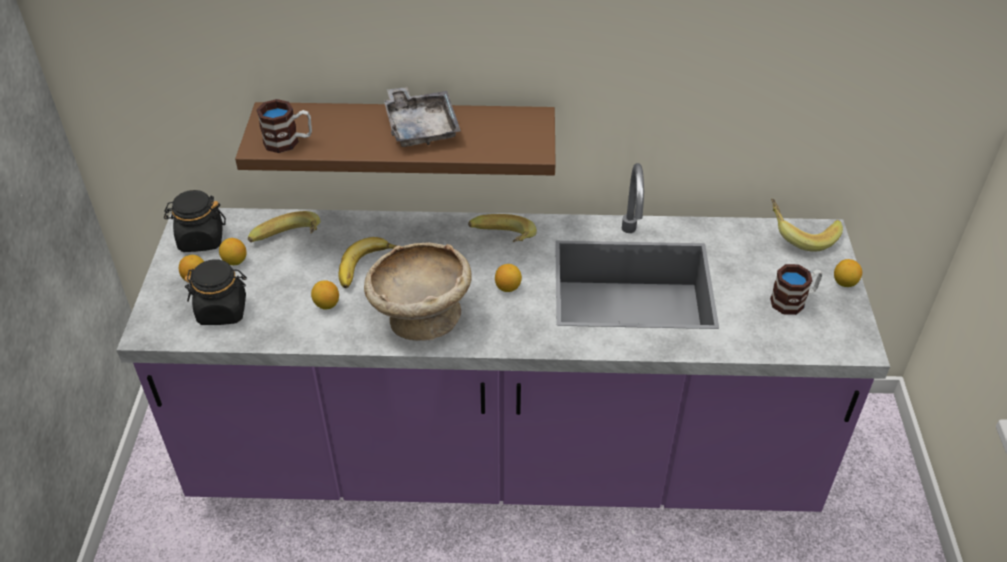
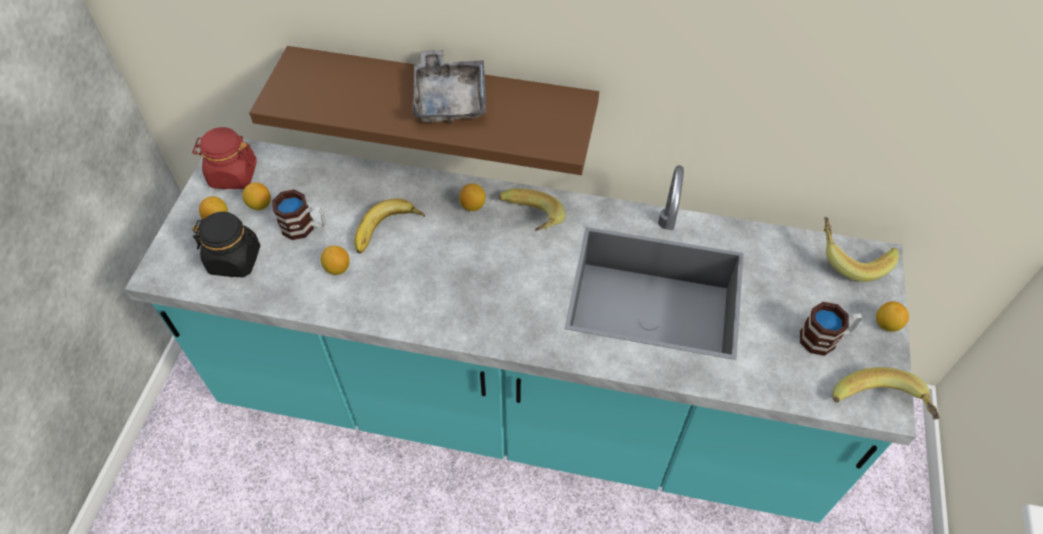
camera: 10 degrees right, 10 degrees up
purple counter [117,163,890,512] -> turquoise counter [125,139,916,523]
black jar [164,190,226,252] -> red jar [192,127,257,189]
banana [248,211,321,242] -> banana moved to [833,367,940,420]
mug [256,99,312,153] -> mug moved to [272,190,326,240]
beige bowl [364,242,472,341] -> none
lemon [495,264,522,292] -> lemon moved to [459,183,486,211]

